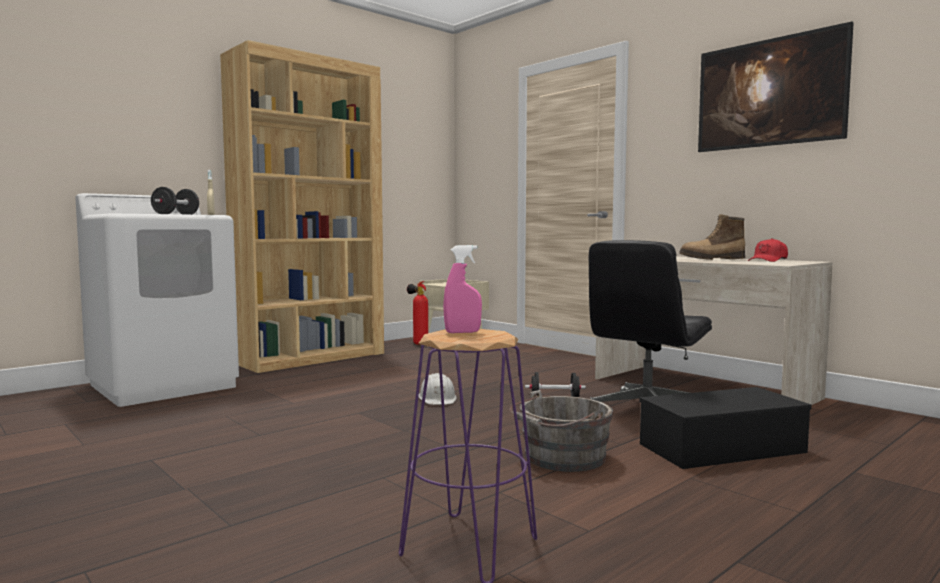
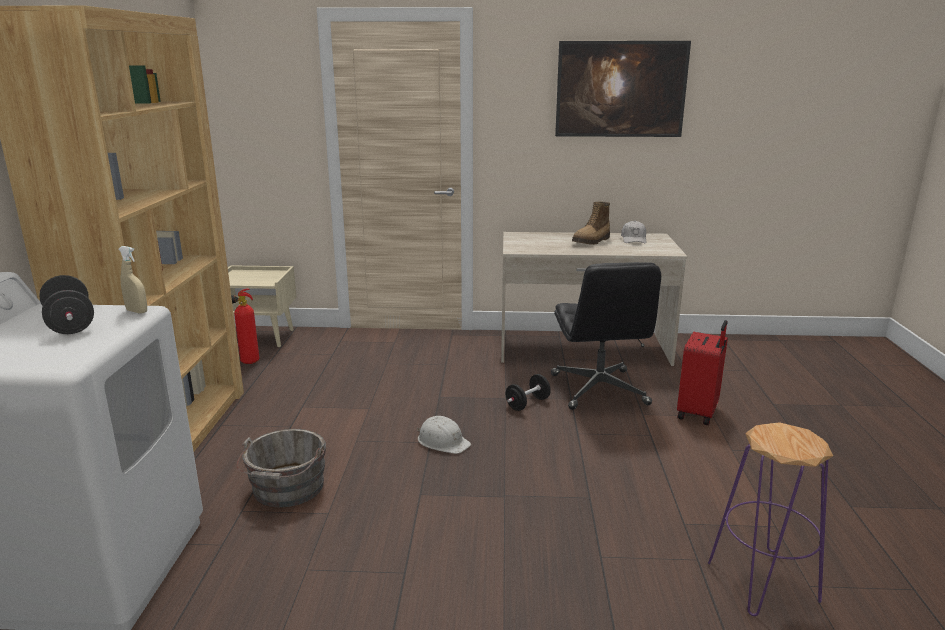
camera: 45 degrees left, 15 degrees up
pink spray bottle [443,245,482,333] -> none
grey bucket [509,390,613,472] -> grey bucket moved to [236,429,326,507]
black storage box [639,387,812,469] -> red suitcase [677,320,728,425]
red cap [748,238,788,262] -> white cap [621,221,646,244]

